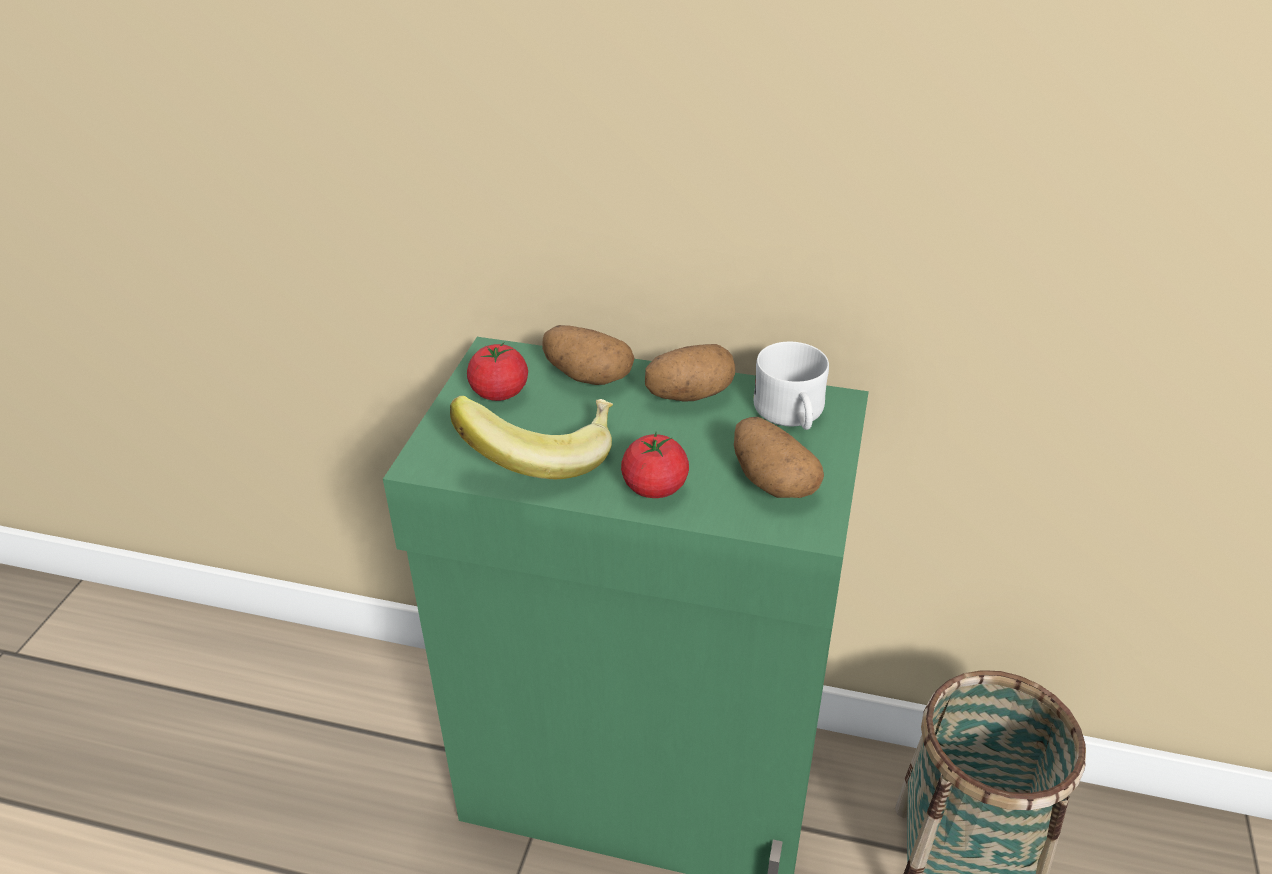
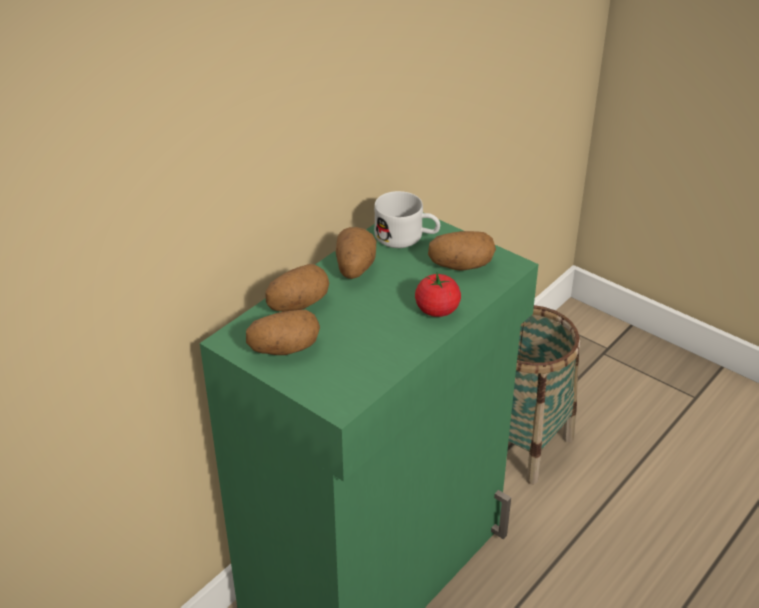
camera: 65 degrees left, 0 degrees up
banana [450,396,613,479] -> none
tomato [467,342,528,401] -> potato [246,310,320,355]

